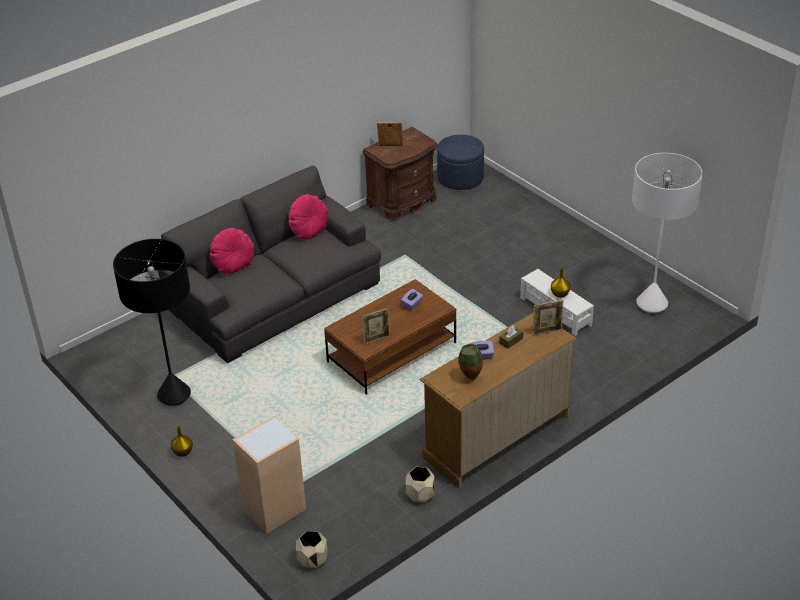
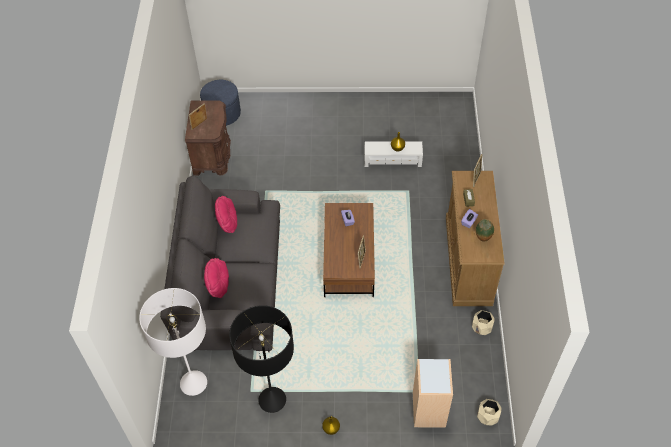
camera: 50 degrees left, 15 degrees up
white floor lamp [632,153,703,313] -> white floor lamp moved to [139,288,207,396]

